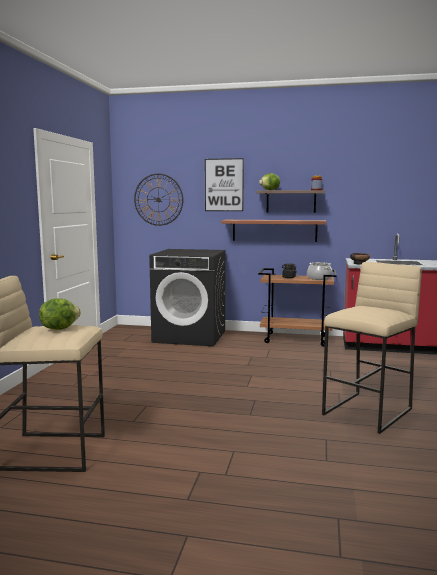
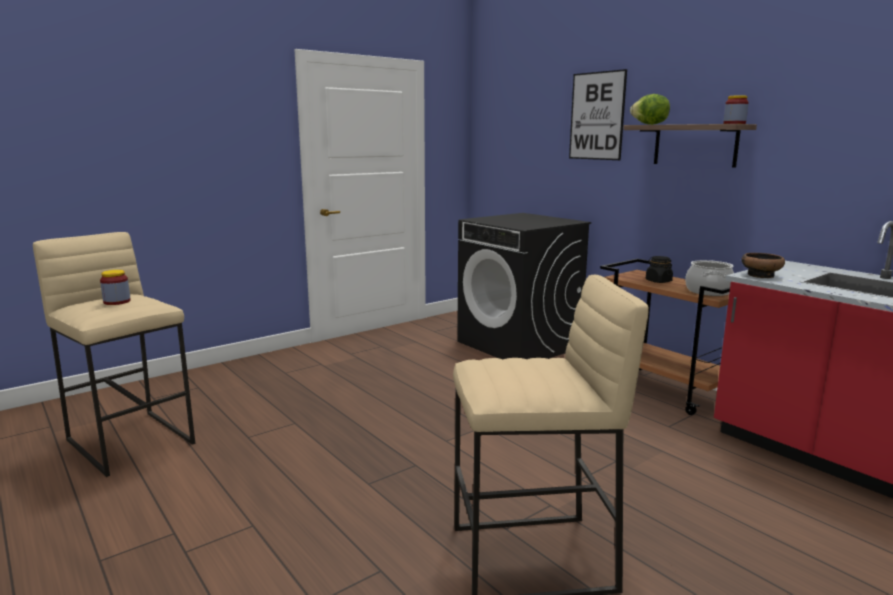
camera: 40 degrees right, 5 degrees up
lettuce [39,298,81,330] -> jar [100,270,131,305]
wall clock [134,173,183,226] -> none
shelf [221,220,326,242] -> none

